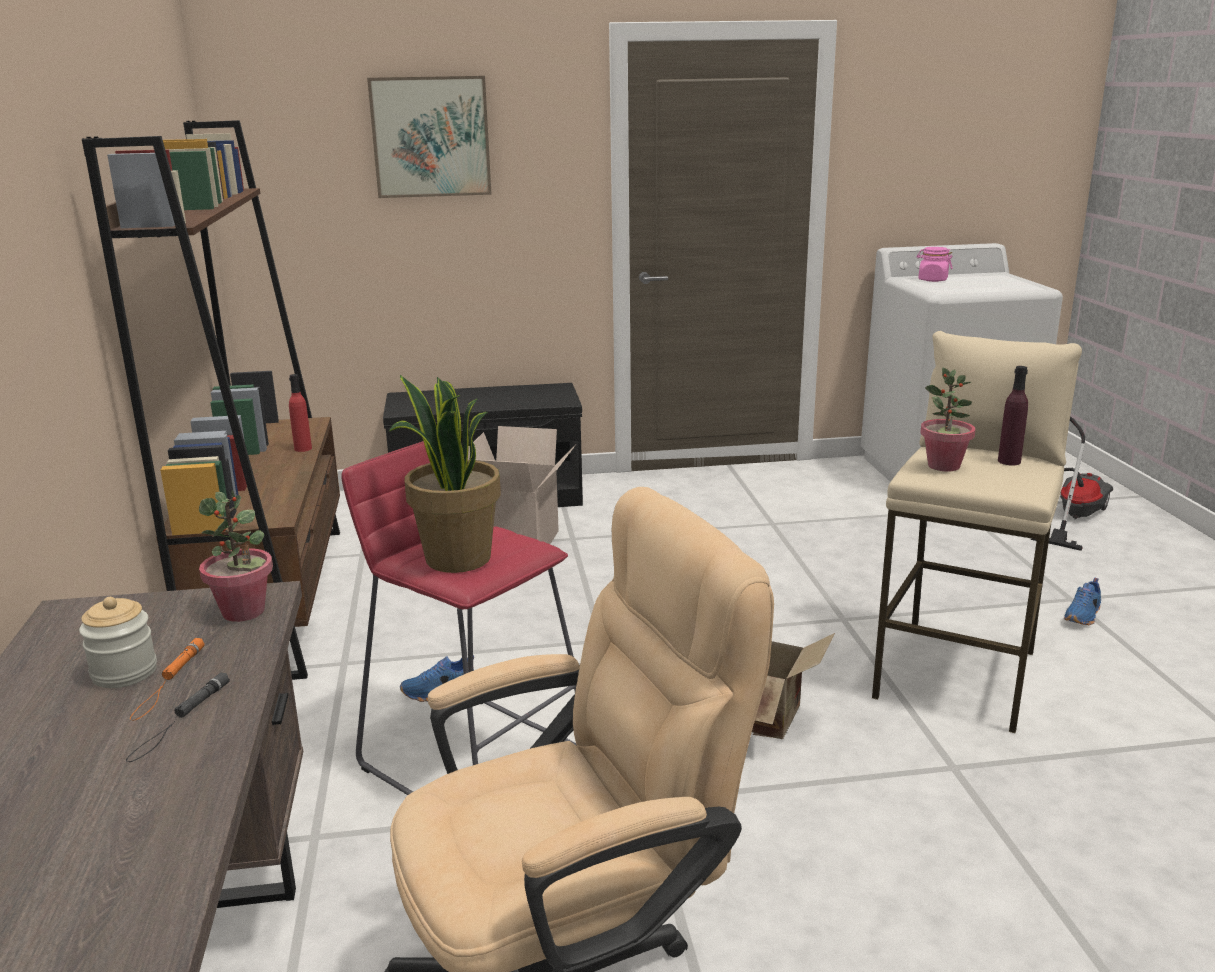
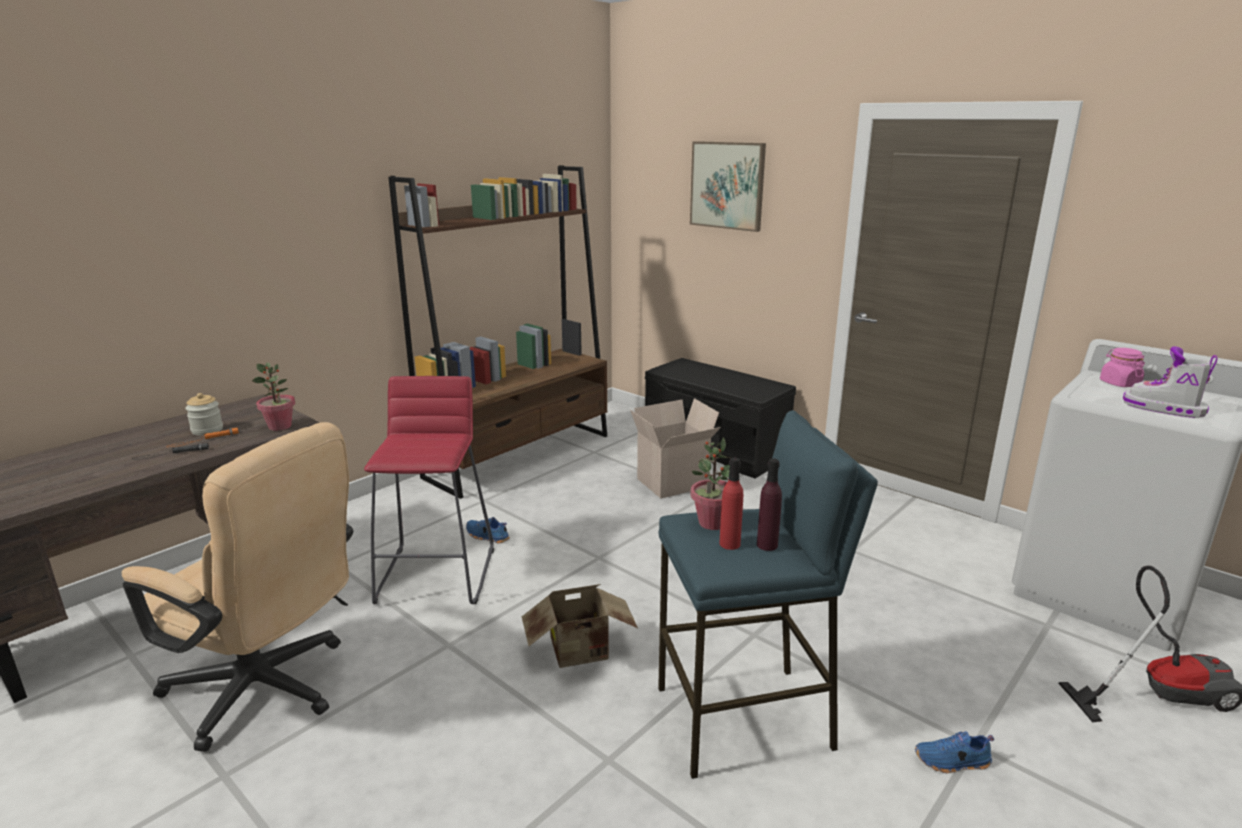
camera: 50 degrees right, 0 degrees up
red bottle [289,374,312,452] -> red bottle moved to [719,458,743,550]
potted plant [388,375,501,573] -> none
beige stool [872,331,1082,733] -> blue stool [658,410,878,779]
none -> boot [1123,347,1217,418]

